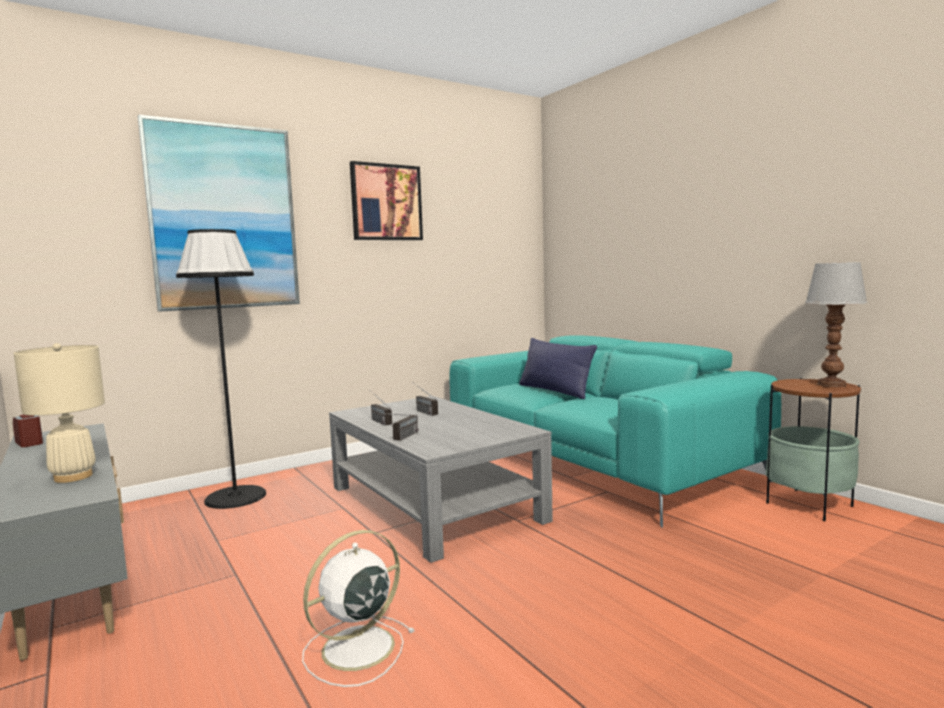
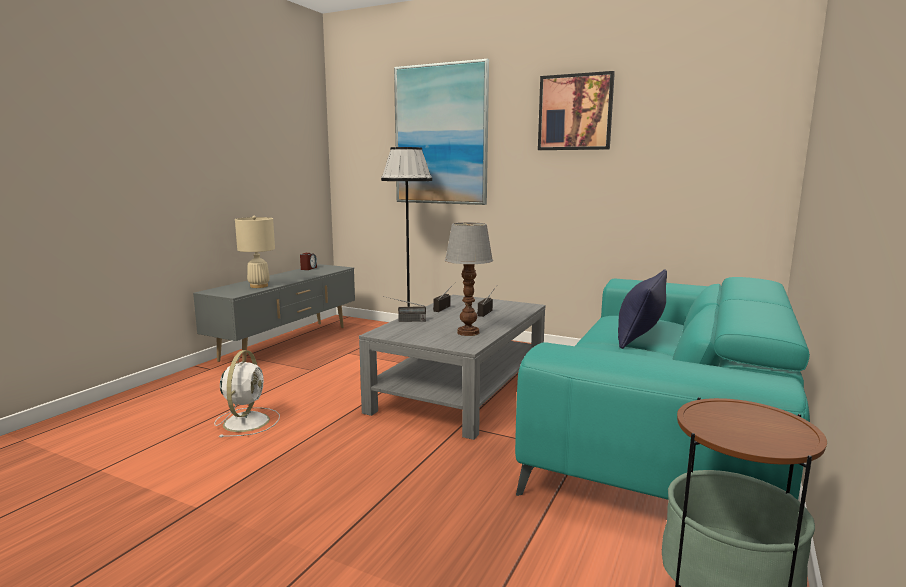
camera: 60 degrees right, 5 degrees up
white fan [302,530,415,687] -> white fan turned 75 degrees clockwise [214,350,280,438]
table lamp [805,262,868,387] -> table lamp moved to [445,222,493,336]

